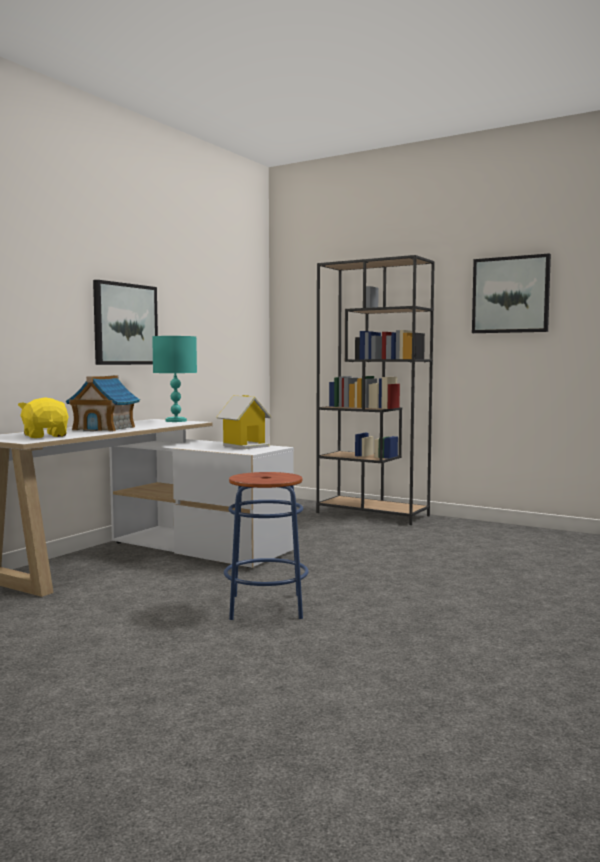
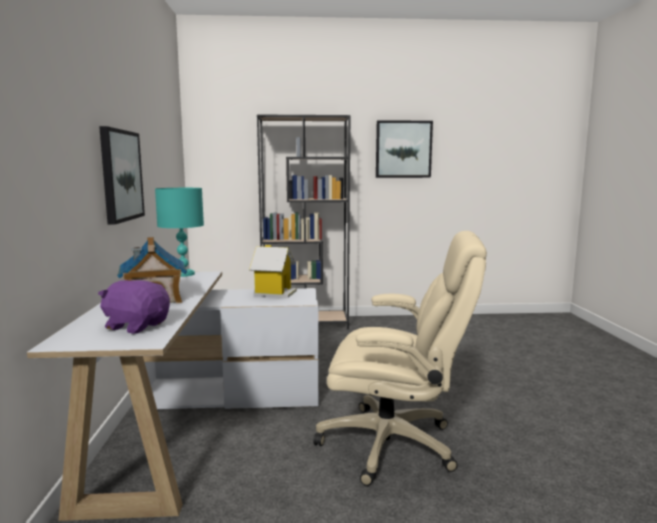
camera: 35 degrees left, 5 degrees up
yellow plush toy [18,397,69,438] -> purple plush toy [98,280,170,334]
blue stool [224,472,309,620] -> beige office chair [313,231,487,486]

